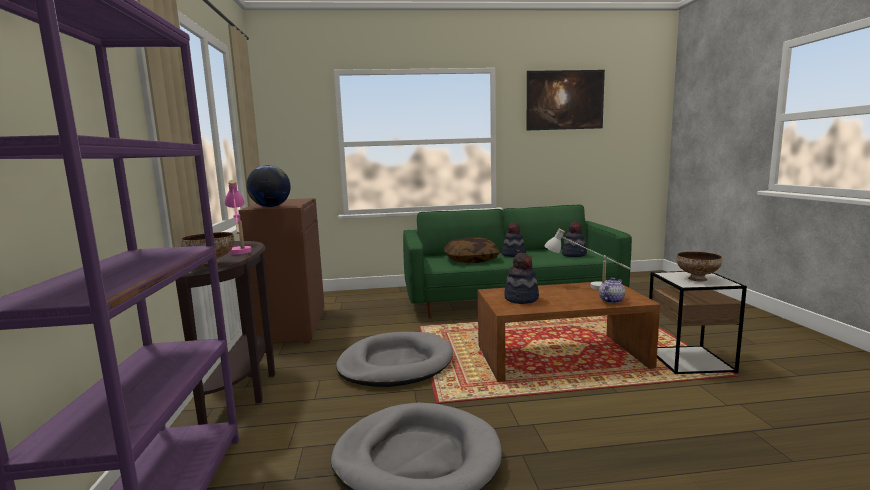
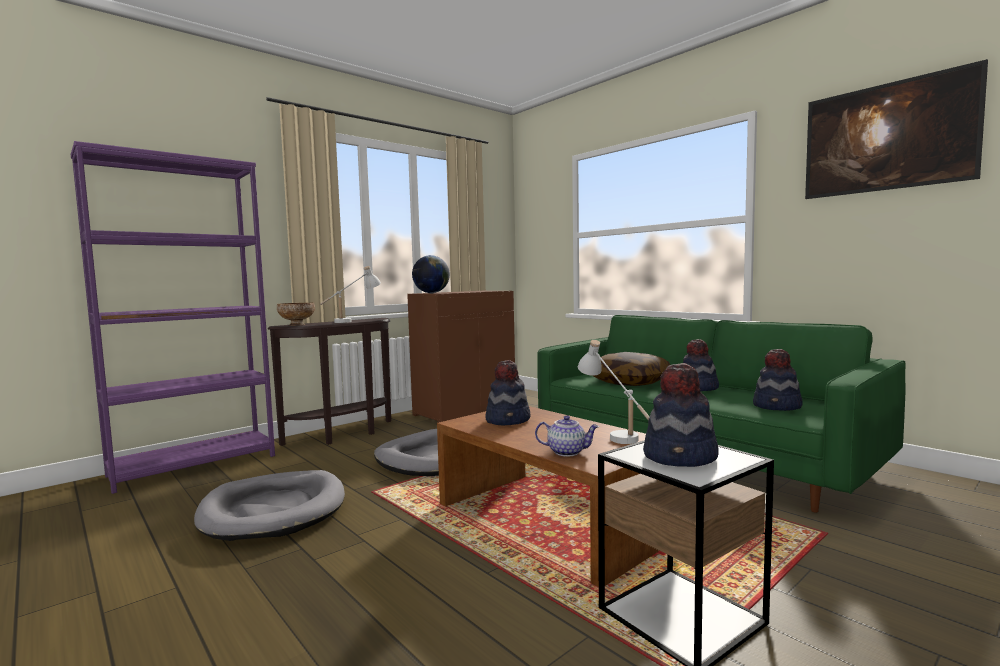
camera: 55 degrees right, 5 degrees down
pink table lamp [225,180,251,255] -> white table lamp [320,266,381,323]
bowl [676,251,722,281] -> hat [643,363,718,467]

